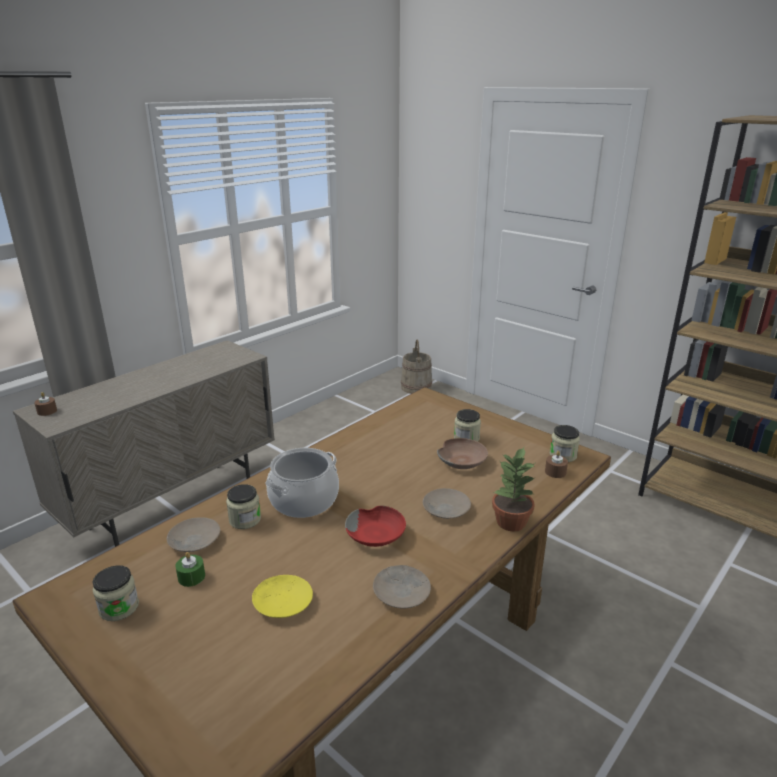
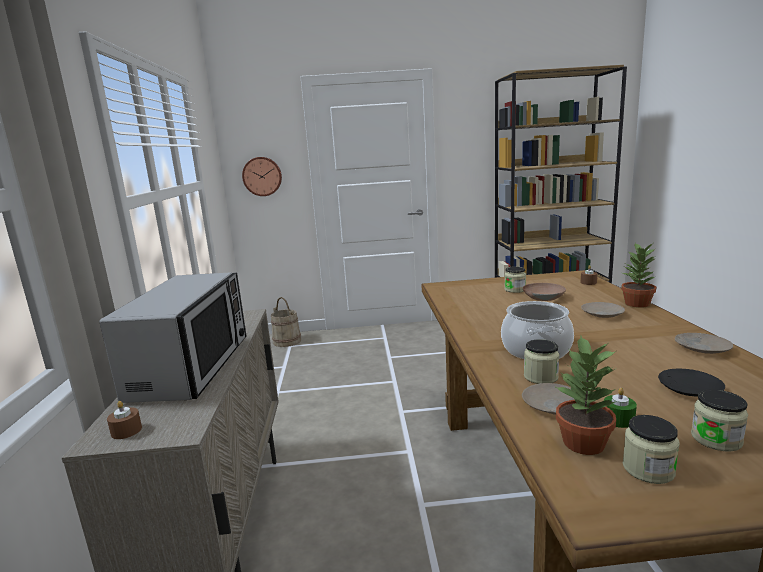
camera: 45 degrees left, 10 degrees down
yellow plate [252,575,313,618] -> black plate [658,369,725,397]
red bowl [345,505,406,547] -> none
jar [550,425,580,462] -> jar moved to [691,389,748,452]
none -> microwave [99,272,247,403]
none -> wall clock [242,157,282,196]
none -> potted plant [554,336,617,455]

